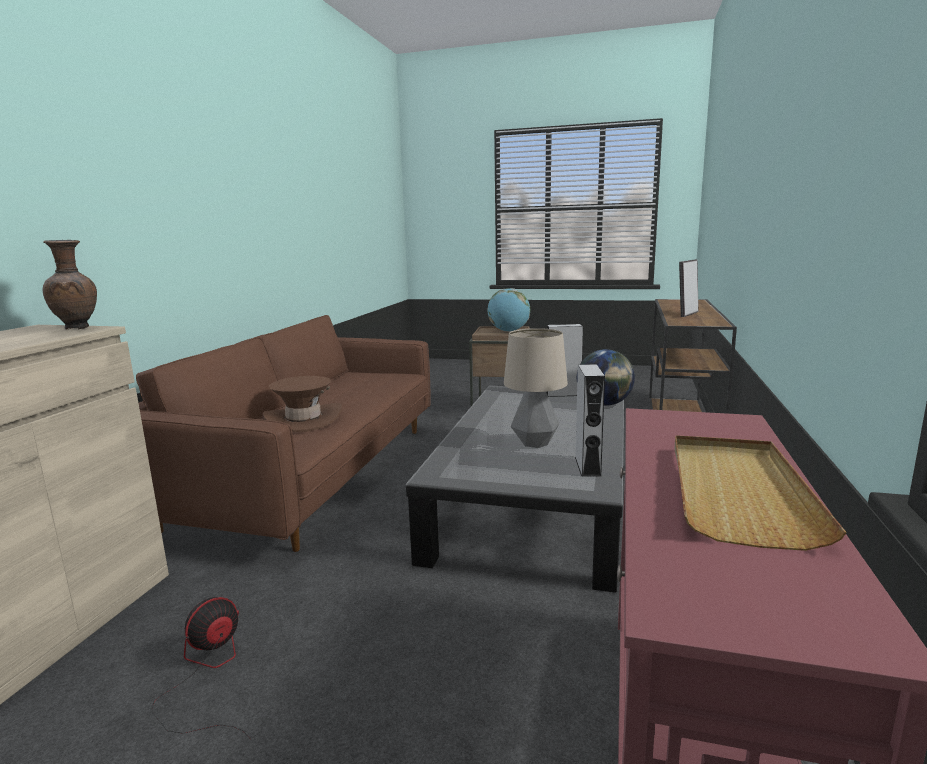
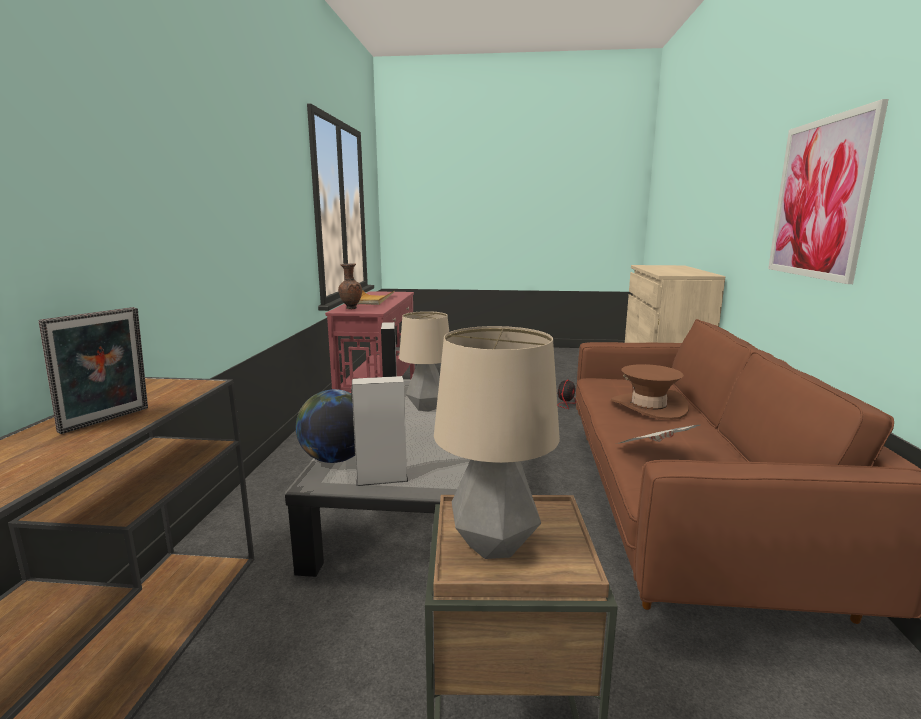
camera: 170 degrees right, 0 degrees up
brown vase [42,240,97,330] -> brown vase moved to [338,263,362,309]
globe [487,288,530,332] -> table lamp [434,326,560,559]
none -> newspaper [617,425,700,444]
none -> picture [768,99,888,284]

